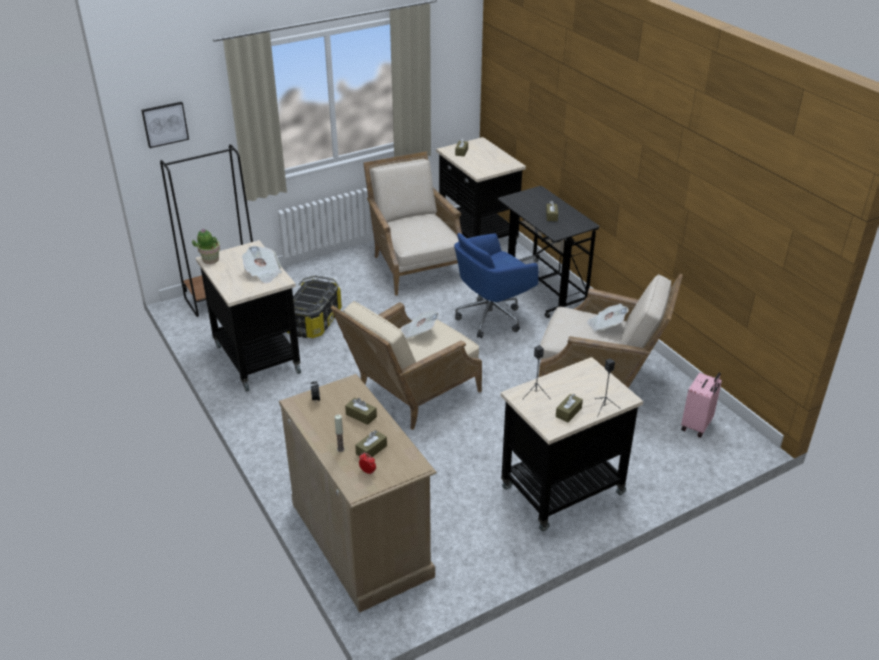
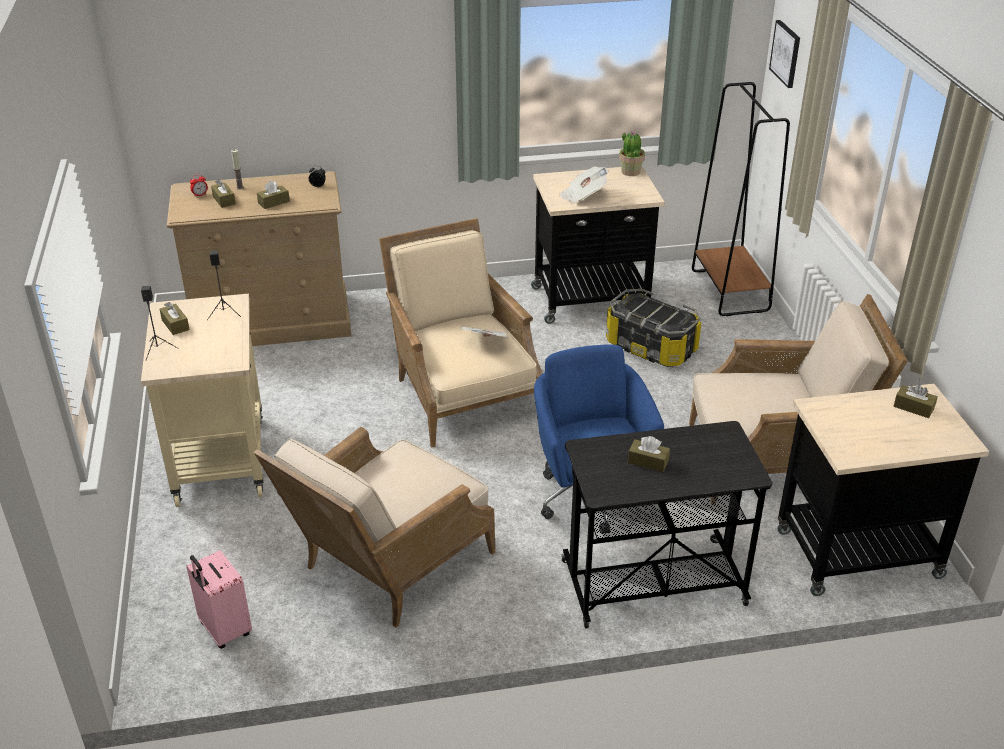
camera: 110 degrees right, 0 degrees up
black cart [501,357,643,531] -> beige cart [141,294,263,507]
newspaper [587,304,629,332] -> none

